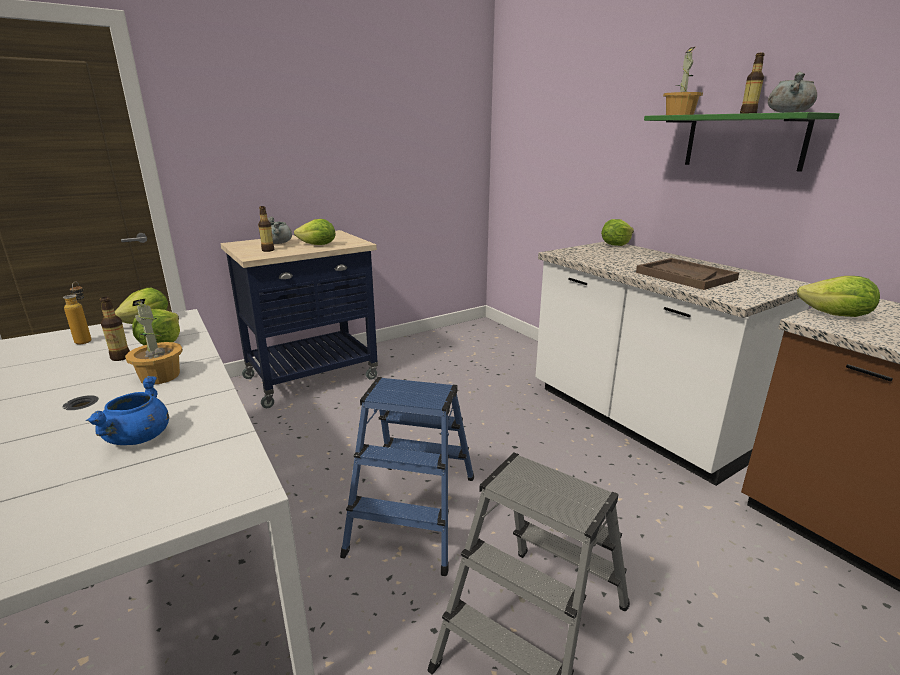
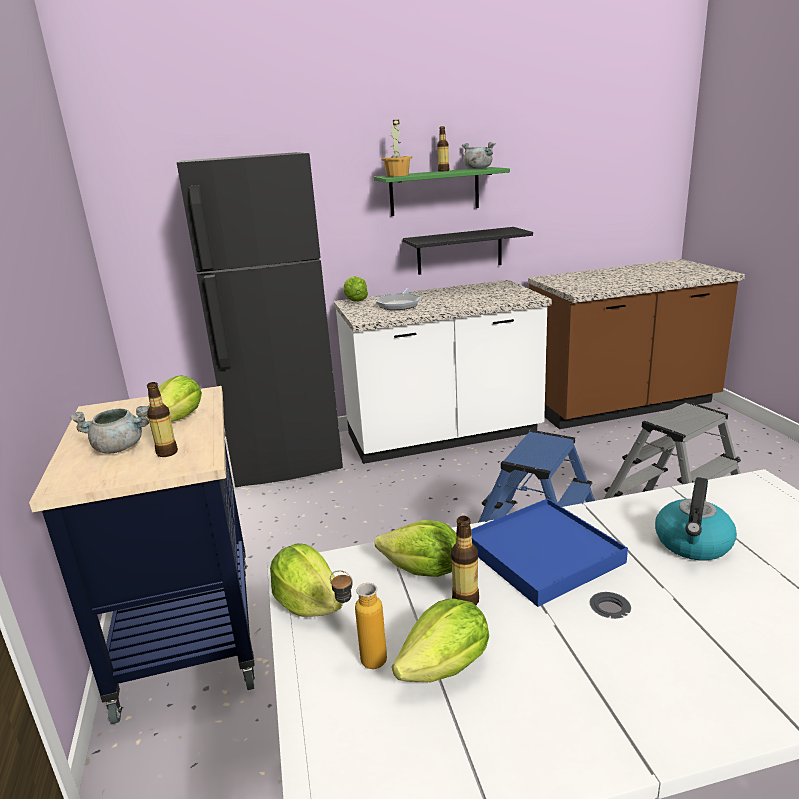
camera: 70 degrees left, 0 degrees up
blue cooking pot [86,376,169,445] -> kettle [655,477,737,560]
potted plant [125,299,183,385] -> blue tray [471,498,628,607]
brown tray [636,258,739,290] -> none
lettuce [797,276,880,317] -> lettuce moved to [392,598,489,682]
none -> black fridge [177,152,343,487]
none -> frying pan [376,288,421,310]
none -> black shelf [403,227,533,275]

